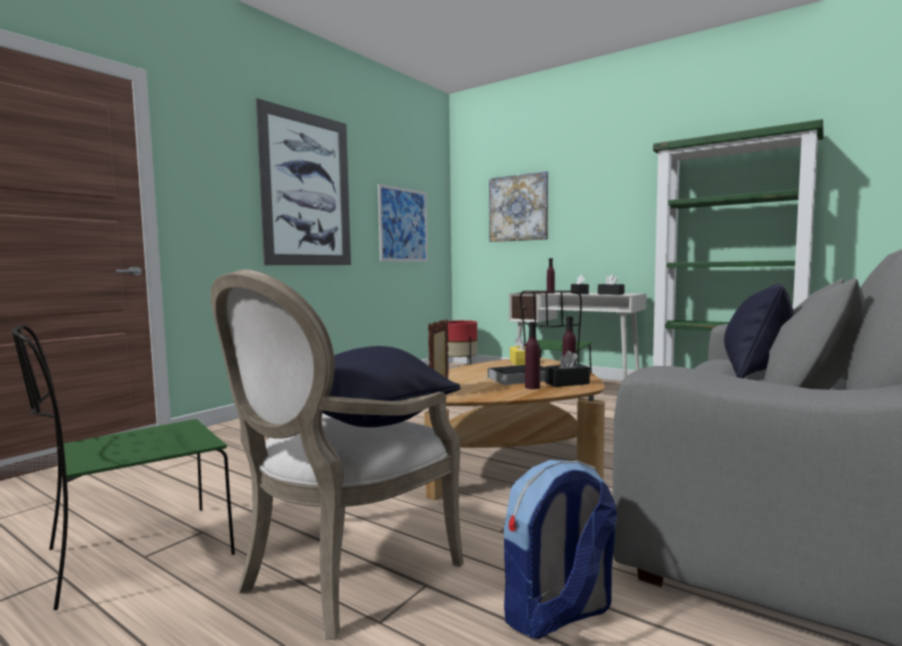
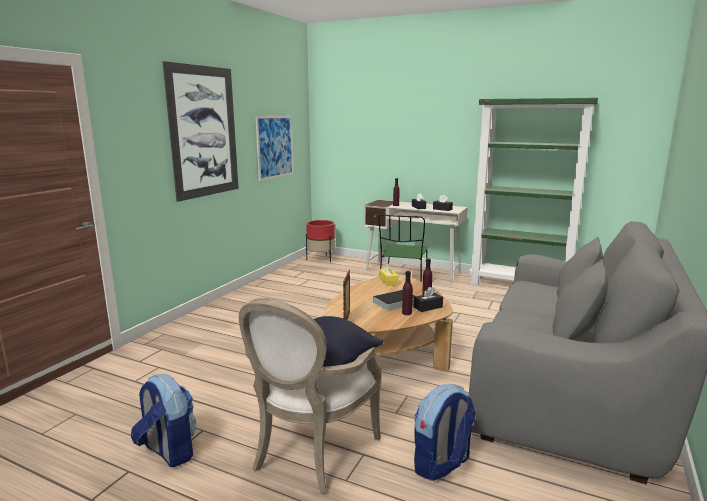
camera: 10 degrees left, 10 degrees up
green chair [12,325,235,610] -> backpack [131,374,196,467]
picture [489,171,548,242] -> none
black pillow [724,283,794,378] -> none

